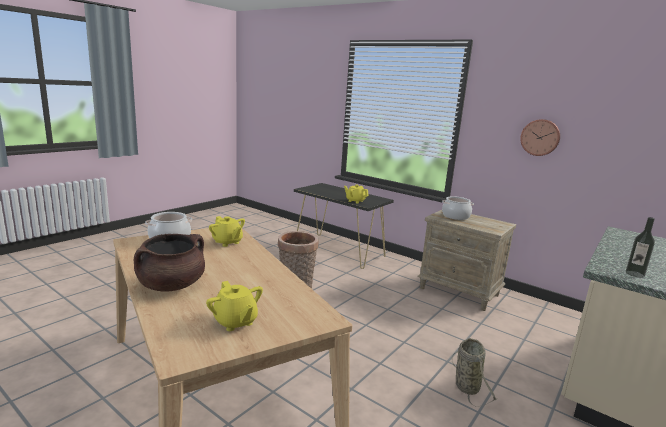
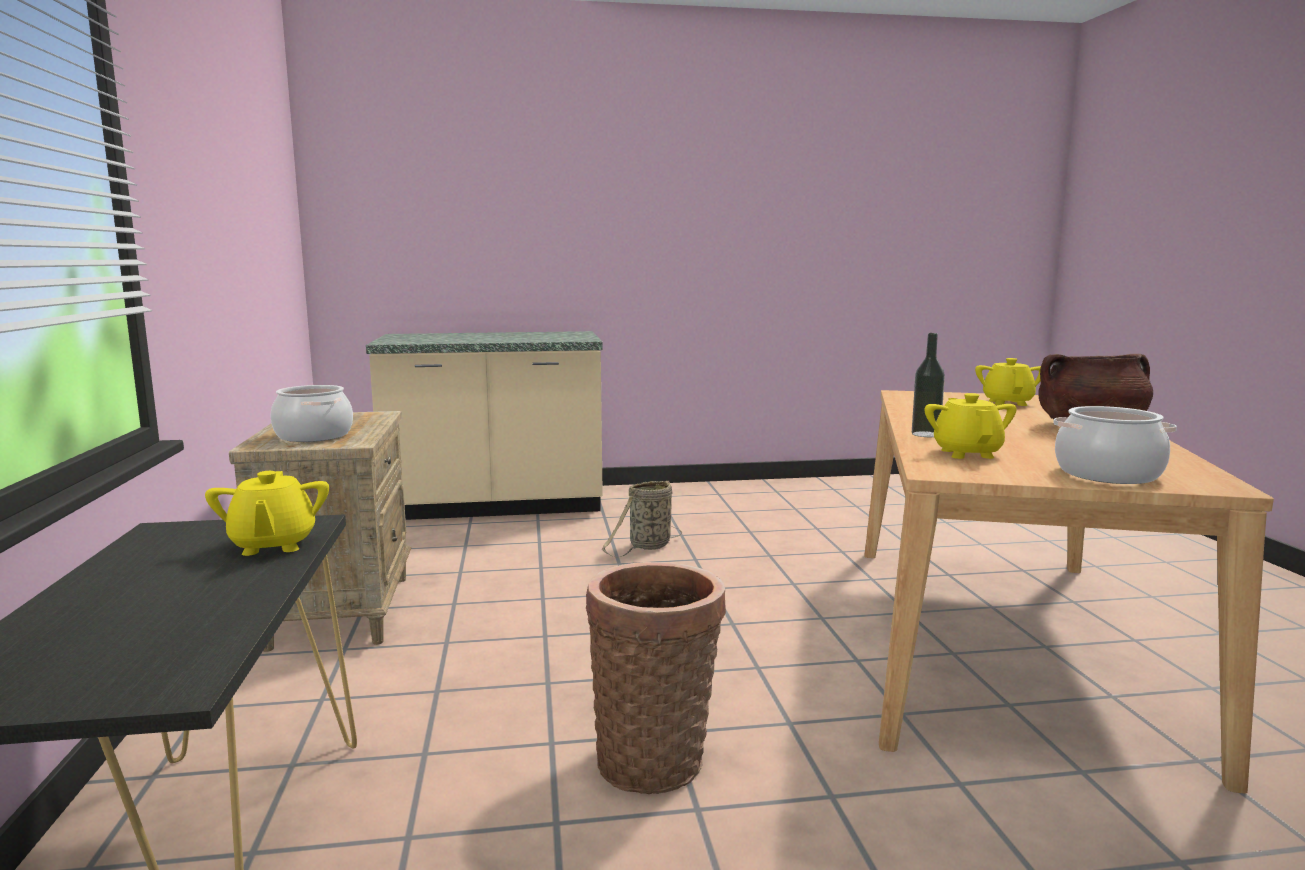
camera: 135 degrees left, 5 degrees down
wall clock [520,119,560,156] -> none
bottle [626,217,655,278] -> bottle moved to [912,333,945,437]

